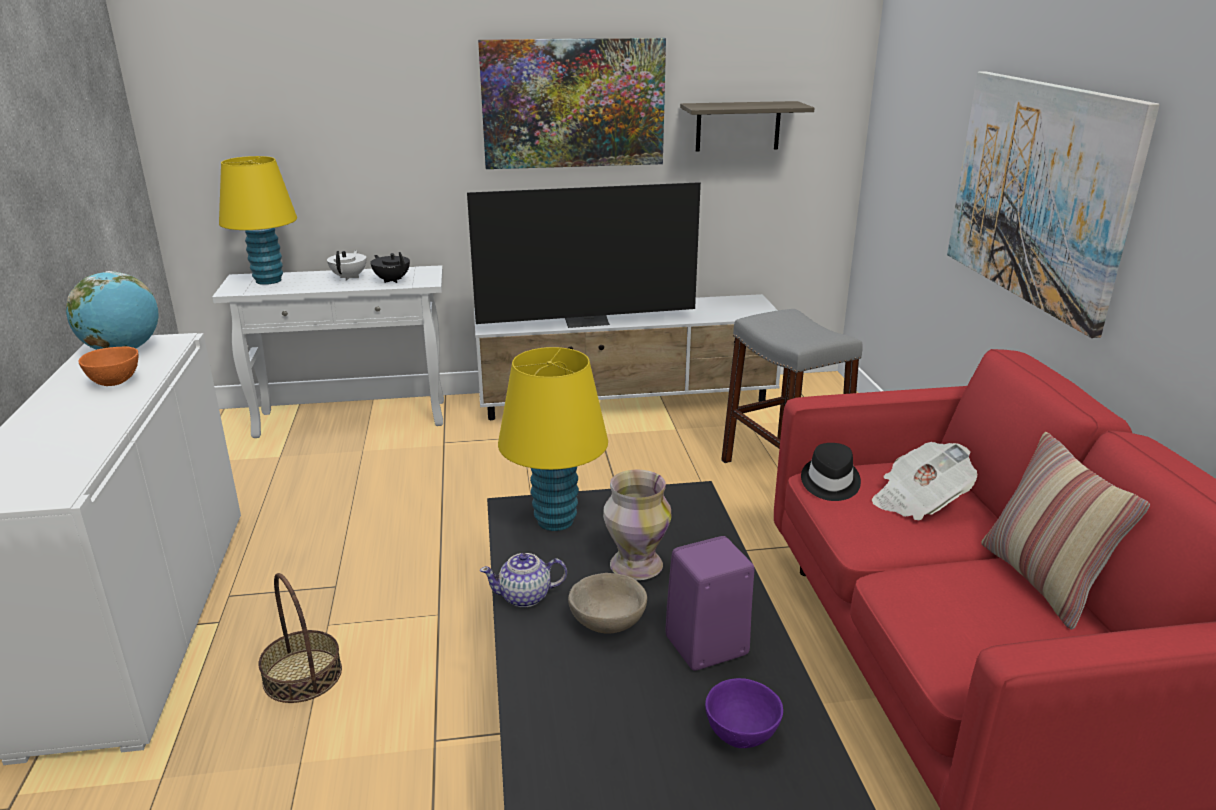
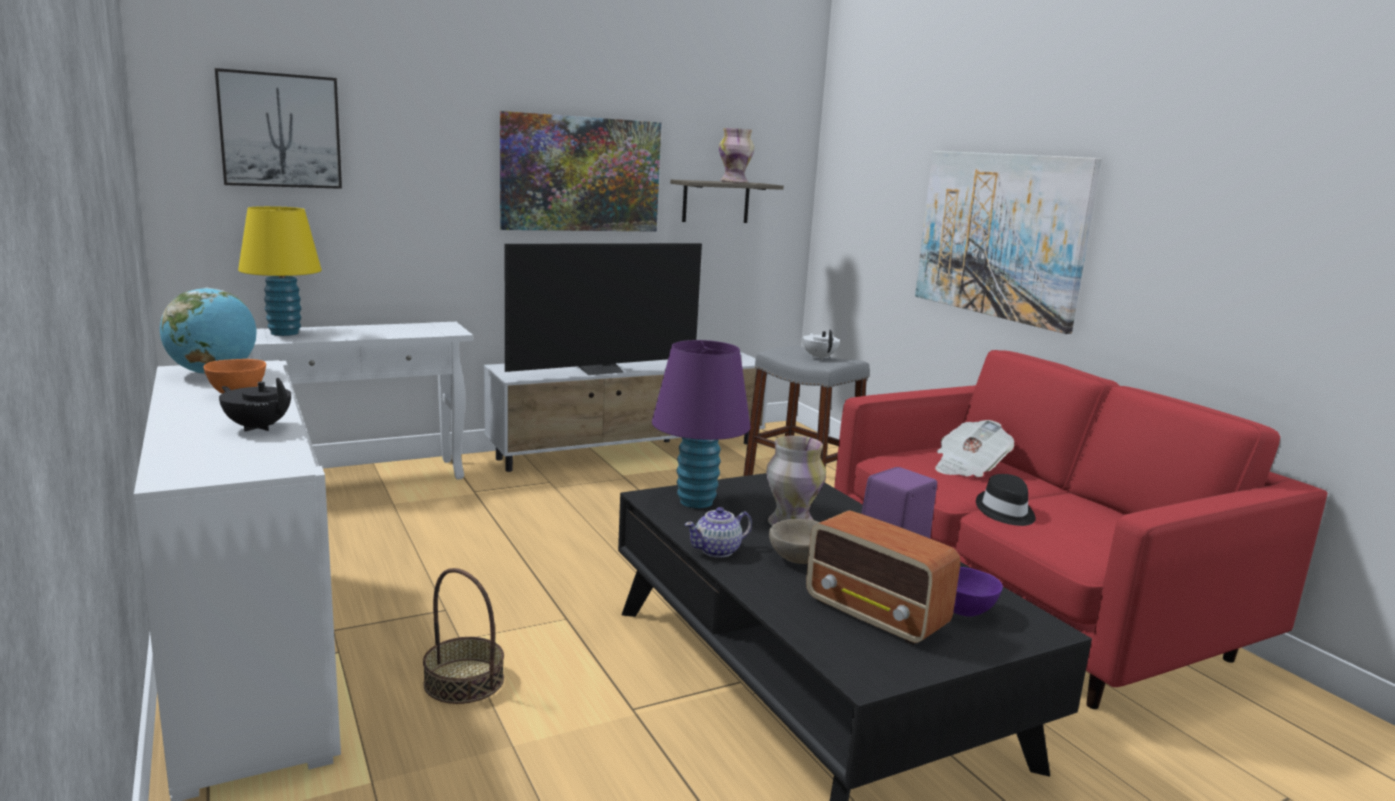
camera: 20 degrees left, 10 degrees down
white teapot [327,250,366,281] -> white teapot moved to [803,330,840,360]
black teapot [370,252,410,283] -> black teapot moved to [219,378,291,432]
yellow table lamp [498,347,608,531] -> purple table lamp [652,340,750,508]
black hat [801,443,861,501] -> black hat moved to [976,474,1036,526]
pillow [981,432,1150,630] -> none
none -> picture [215,68,342,189]
none -> vase [719,128,754,183]
none -> radio [806,510,960,645]

